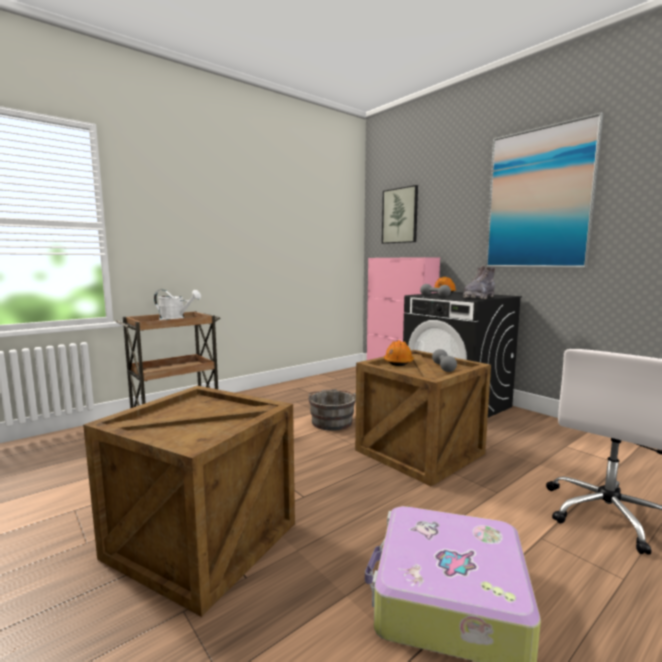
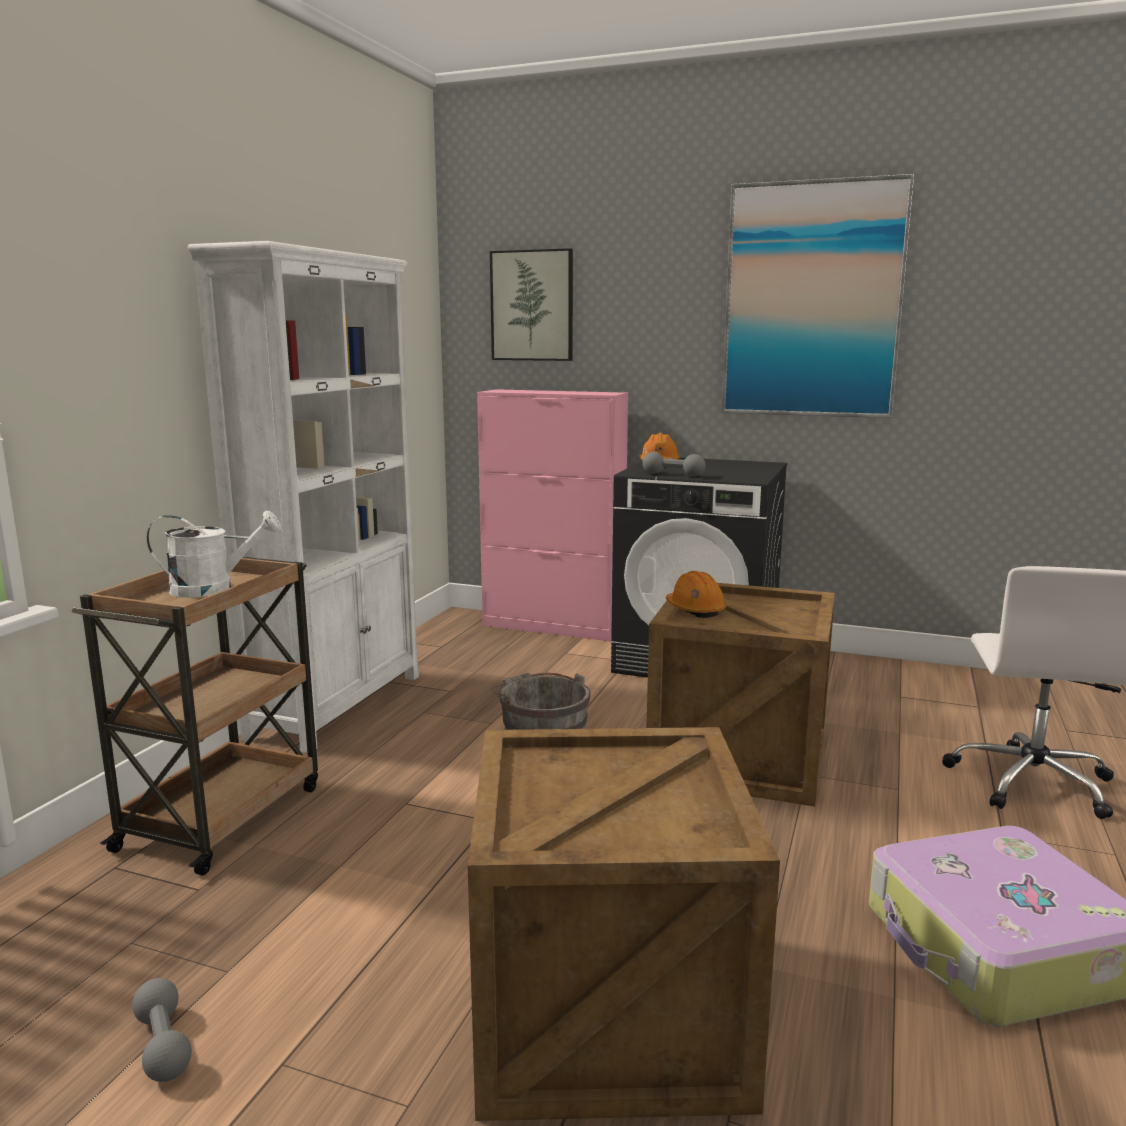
camera: 30 degrees left, 5 degrees up
grey dumbbell [432,349,457,372] -> grey dumbbell moved to [132,978,192,1082]
grey boot [463,266,495,299] -> none
none -> white bookcase [188,241,419,753]

